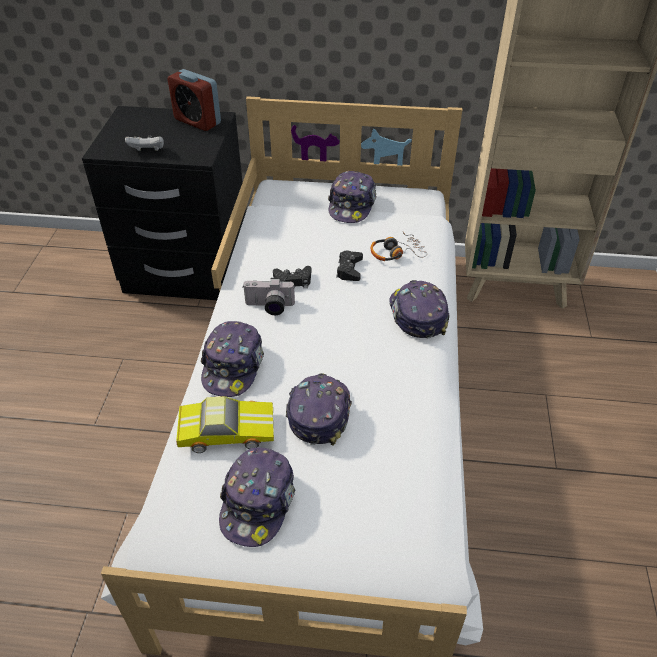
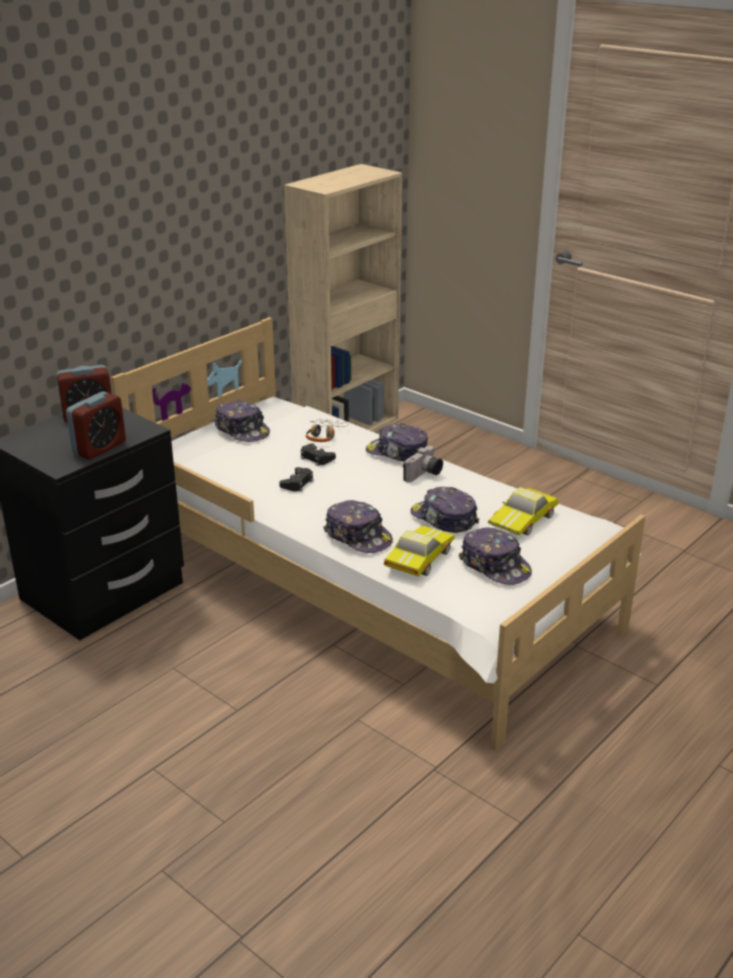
camera: 55 degrees left, 15 degrees down
white game controller [125,136,164,151] -> alarm clock [66,391,126,460]
camera [243,278,295,315] -> camera moved to [403,446,443,483]
none -> toy car [488,487,558,535]

